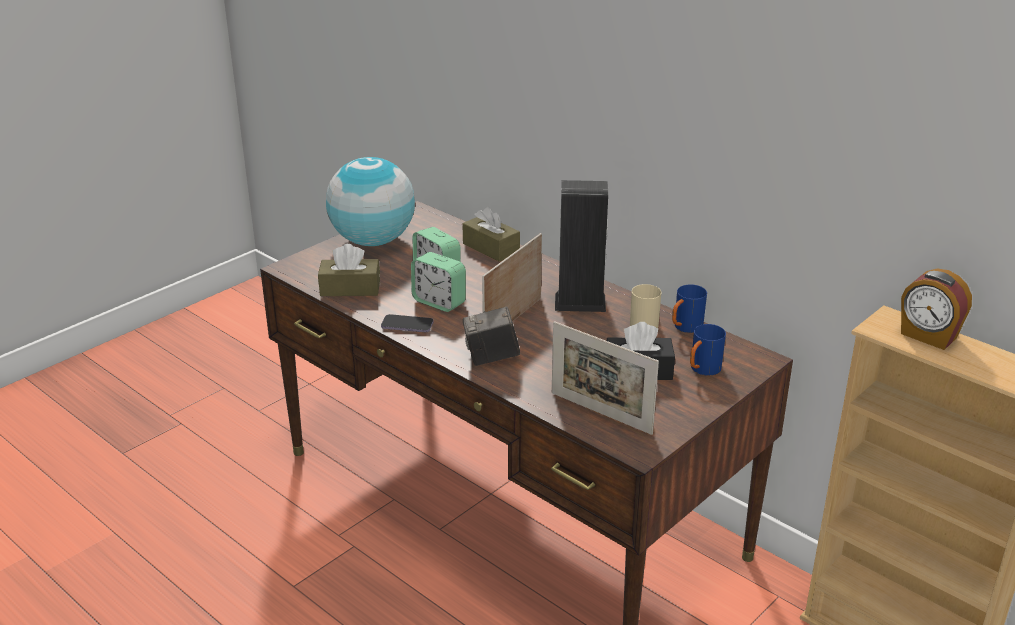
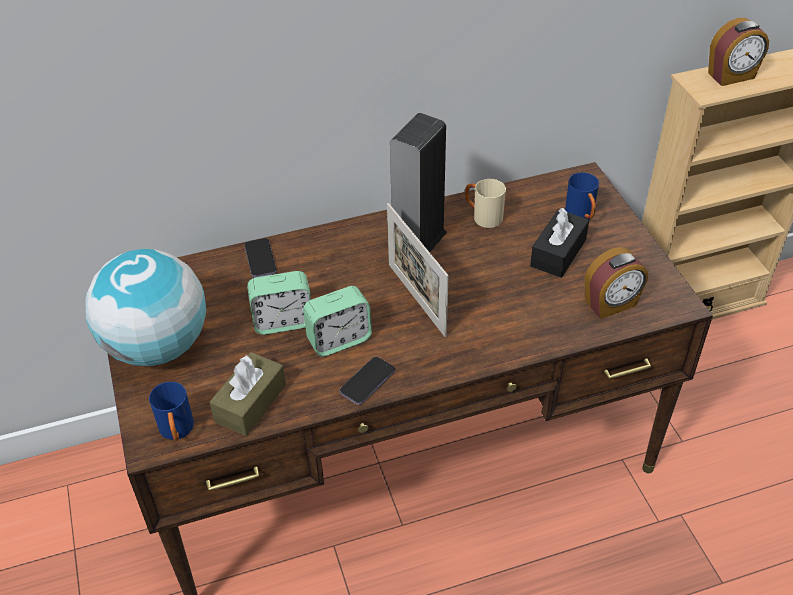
camera: 60 degrees left, 15 degrees up
brown tissue box [462,207,520,262] -> phone [244,238,277,278]
camera [463,306,520,366] -> none
picture frame [552,321,659,435] -> alarm clock [584,247,648,319]
blue mug [672,285,707,333] -> blue mug moved to [149,382,194,441]

